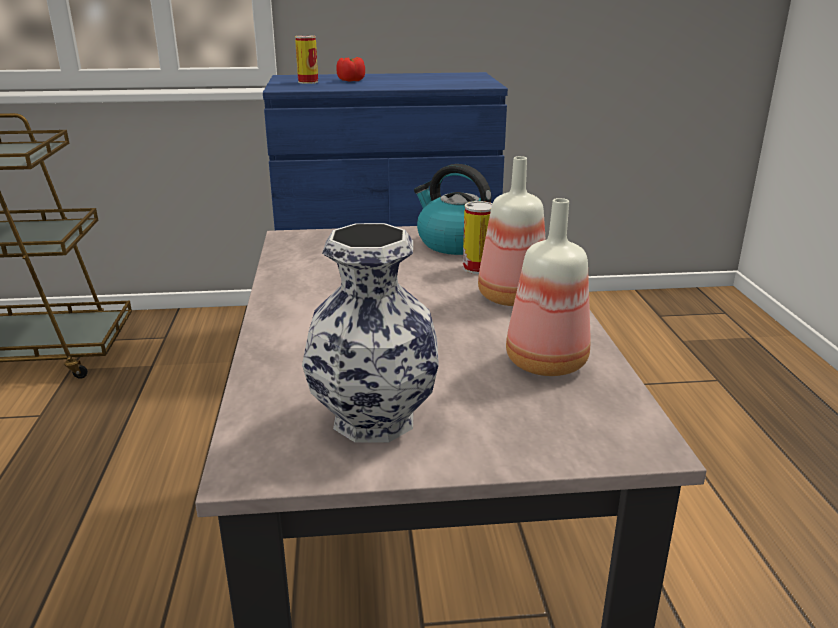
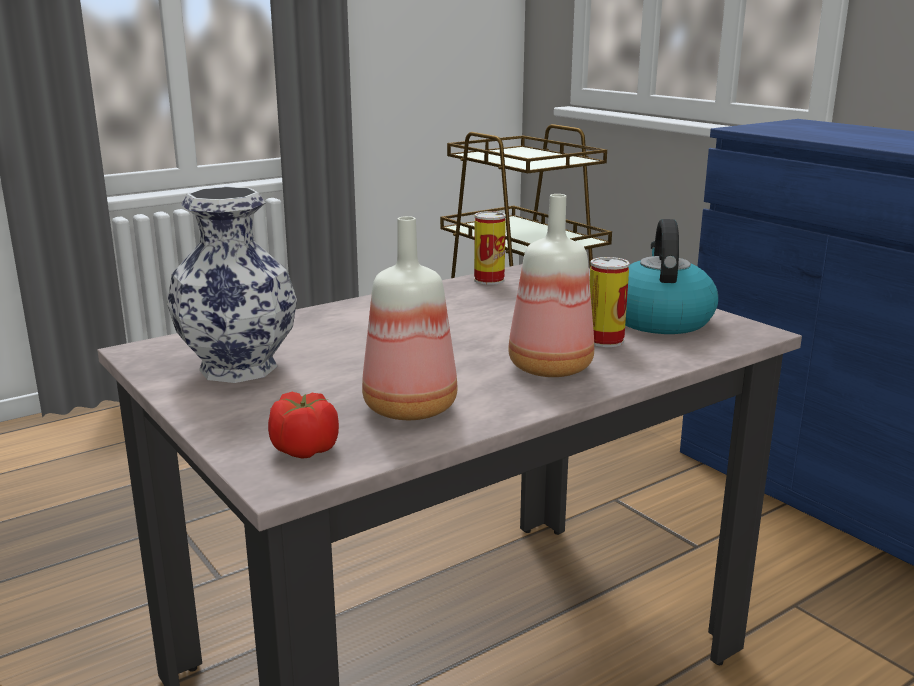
camera: 60 degrees right, 5 degrees down
can [295,35,318,84] -> can moved to [474,211,506,285]
tomato [336,57,365,82] -> tomato moved to [268,392,339,459]

